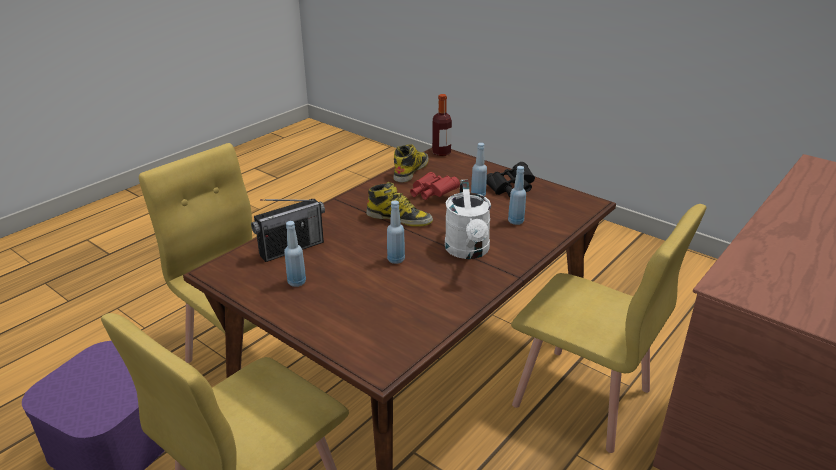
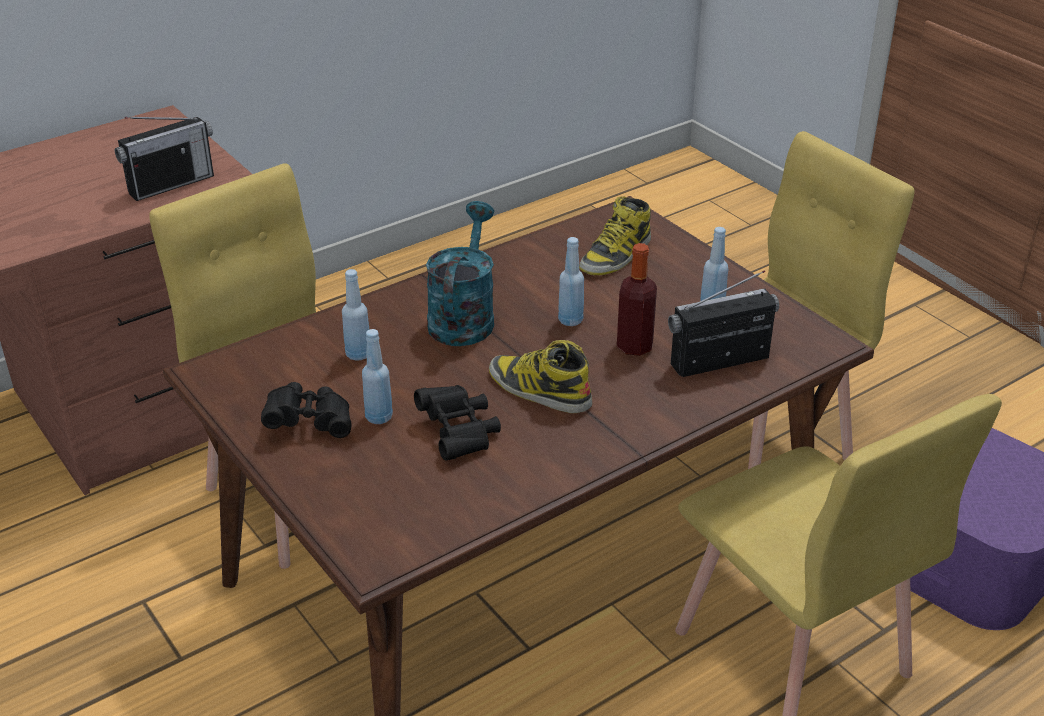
camera: 165 degrees left, 5 degrees up
boot [393,144,429,183] -> boot moved to [579,197,651,275]
red binoculars [410,172,460,200] -> black binoculars [414,385,501,460]
bottle [432,94,452,156] -> bottle moved to [617,243,657,356]
white watering can [445,180,491,259] -> turquoise watering can [426,201,494,346]
none -> radio [115,117,214,201]

